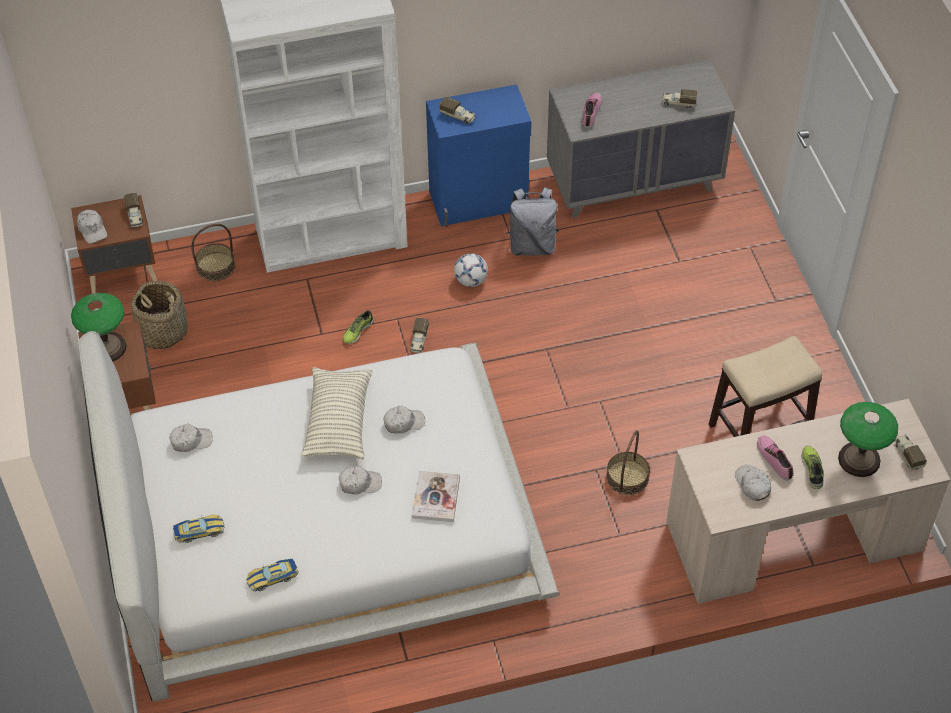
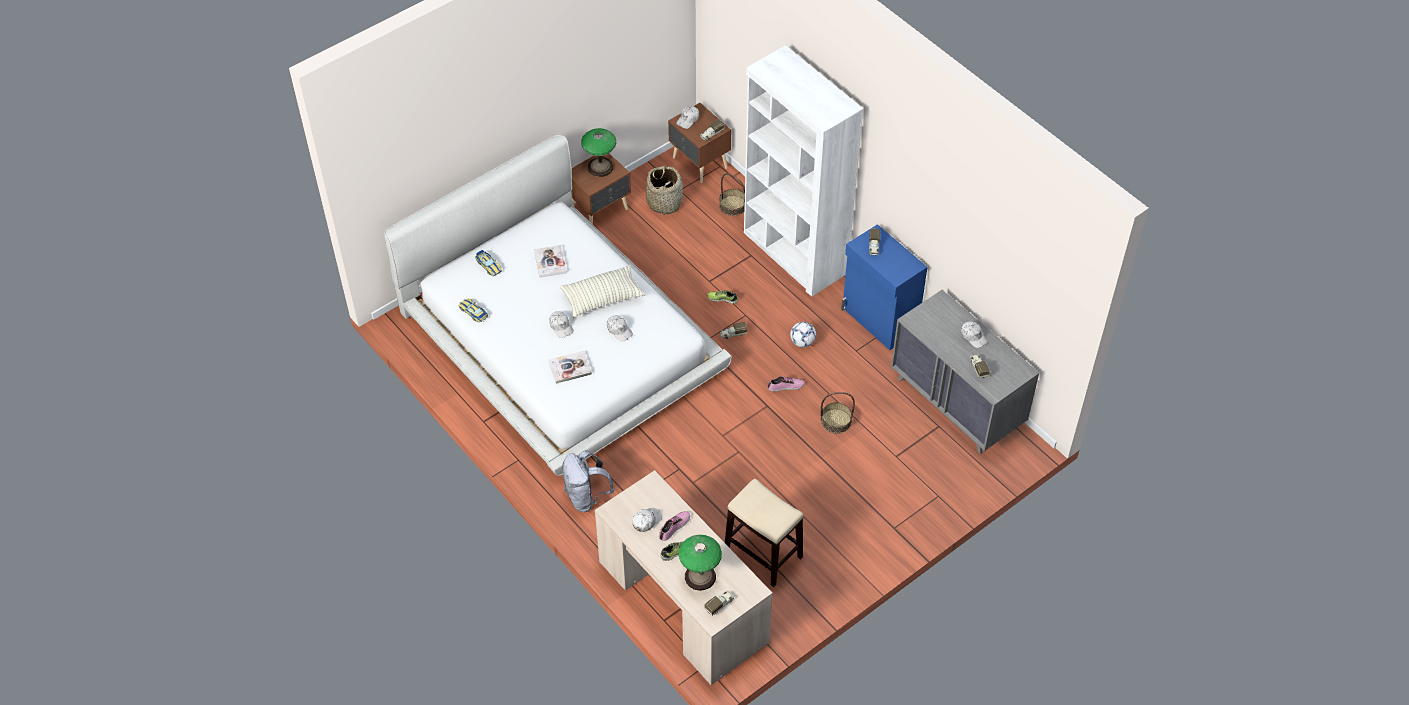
camera: 65 degrees right, 0 degrees up
white cap [169,424,213,452] -> white cap moved to [961,321,988,348]
grey backpack [506,187,559,256] -> grey backpack moved to [562,450,614,512]
shoe [582,93,602,128] -> shoe moved to [768,376,805,391]
basket [606,430,650,495] -> basket moved to [821,392,855,434]
none -> book [534,245,567,278]

